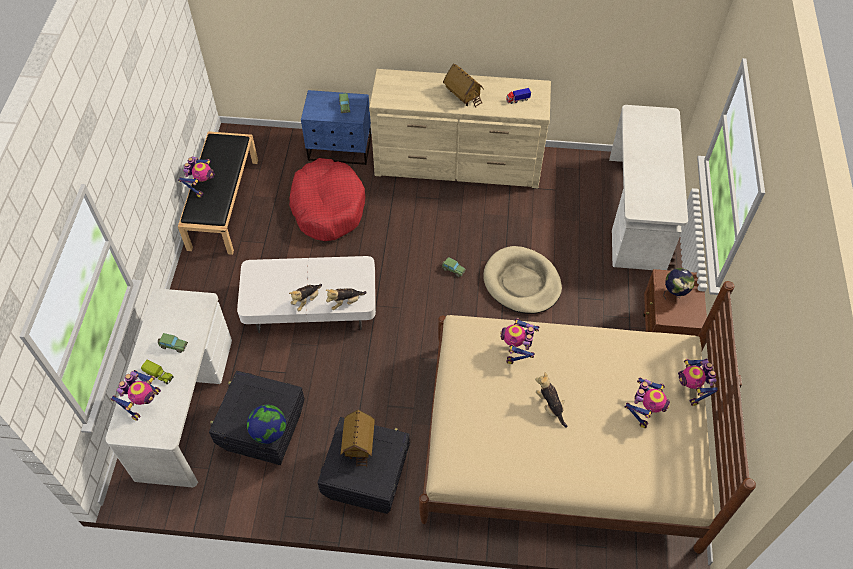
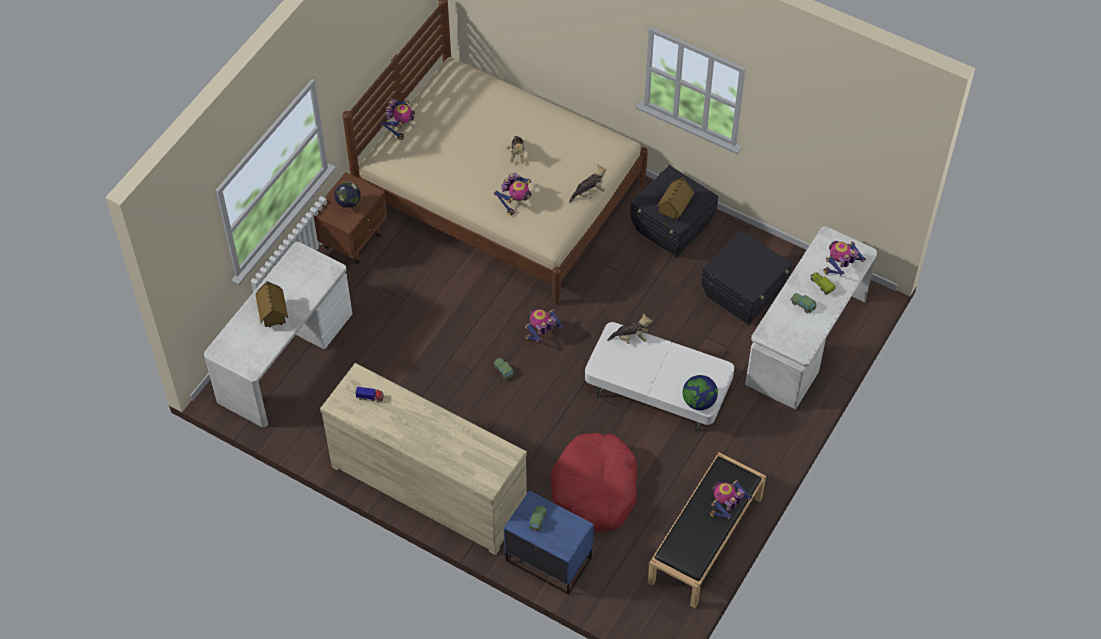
camera: 155 degrees left, 0 degrees up
globe [247,405,286,444] -> globe moved to [683,375,718,410]
plush toy [289,284,322,311] -> plush toy moved to [569,164,607,203]
toy house [443,63,484,108] -> toy house moved to [255,281,288,327]
beige dog bed [483,246,562,314] -> none
toy robot [625,378,670,428] -> toy robot moved to [525,308,564,343]

